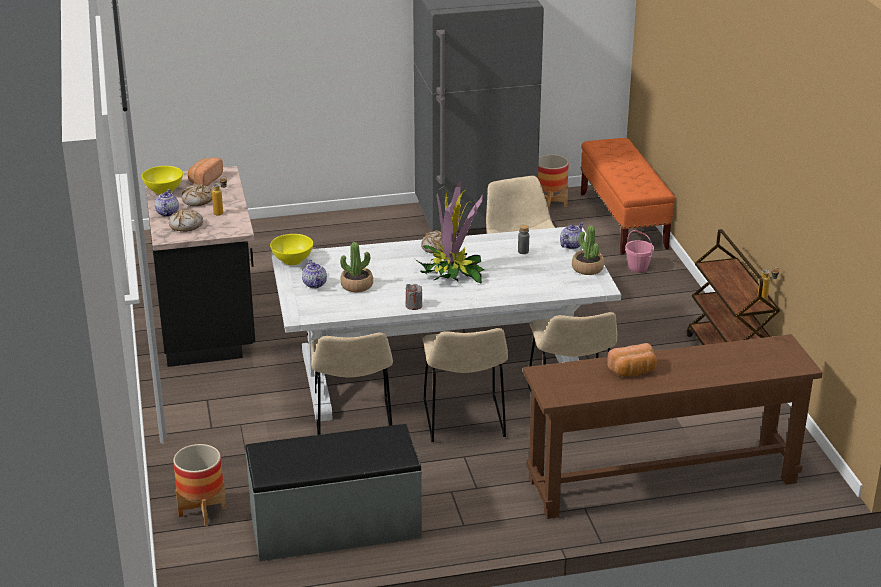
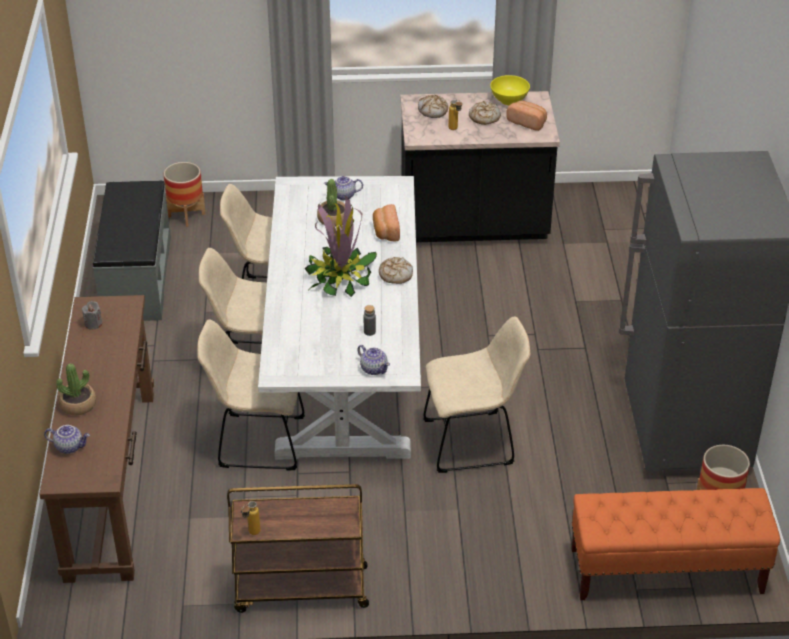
camera: 100 degrees right, 10 degrees up
teapot [155,189,179,217] -> teapot moved to [44,425,90,454]
yellow bowl [270,234,313,265] -> none
grey candle [406,284,422,310] -> grey candle moved to [82,301,102,330]
potted plant [572,226,604,275] -> potted plant moved to [56,363,96,415]
bread [607,343,657,377] -> bread moved to [373,204,400,242]
pink bucket [625,230,654,273] -> none

